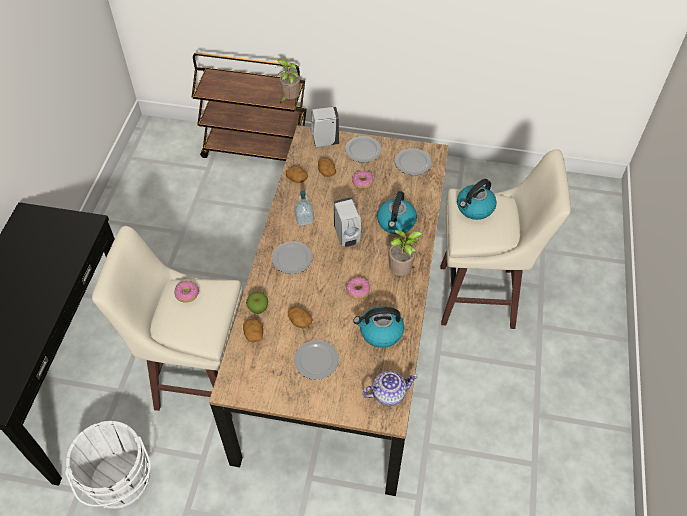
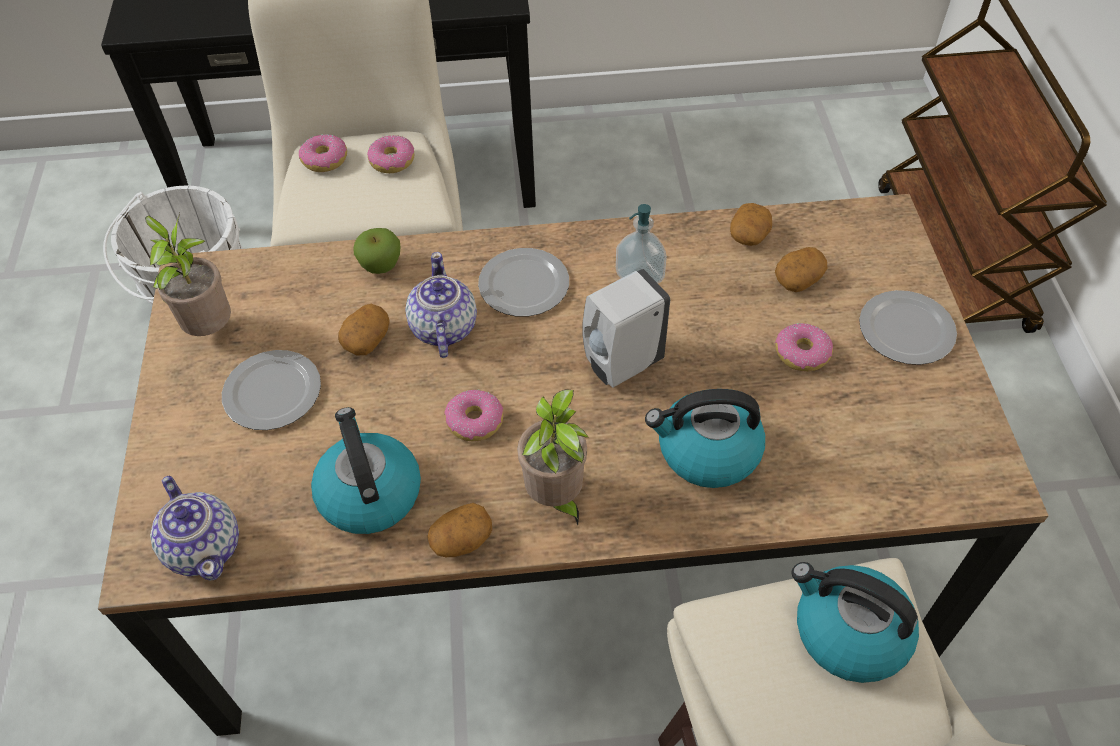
camera: 75 degrees right, 0 degrees up
potato [243,319,263,342] -> potato moved to [427,503,492,558]
potted plant [275,60,300,103] -> potted plant moved to [145,213,231,336]
white soap dispenser [310,107,339,147] -> none
plate [395,148,432,175] -> none
none -> donut [299,134,347,172]
none -> teapot [405,252,477,358]

